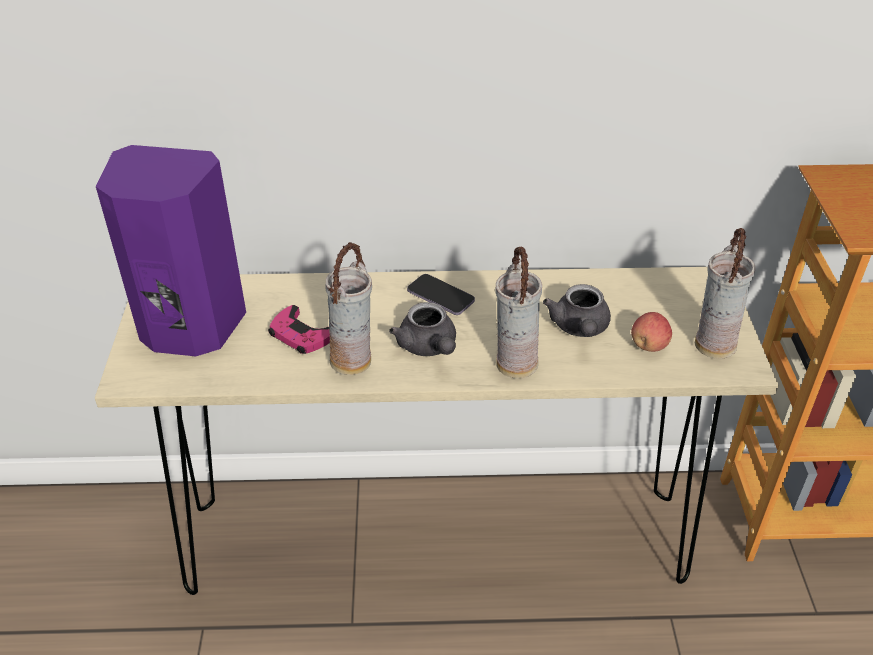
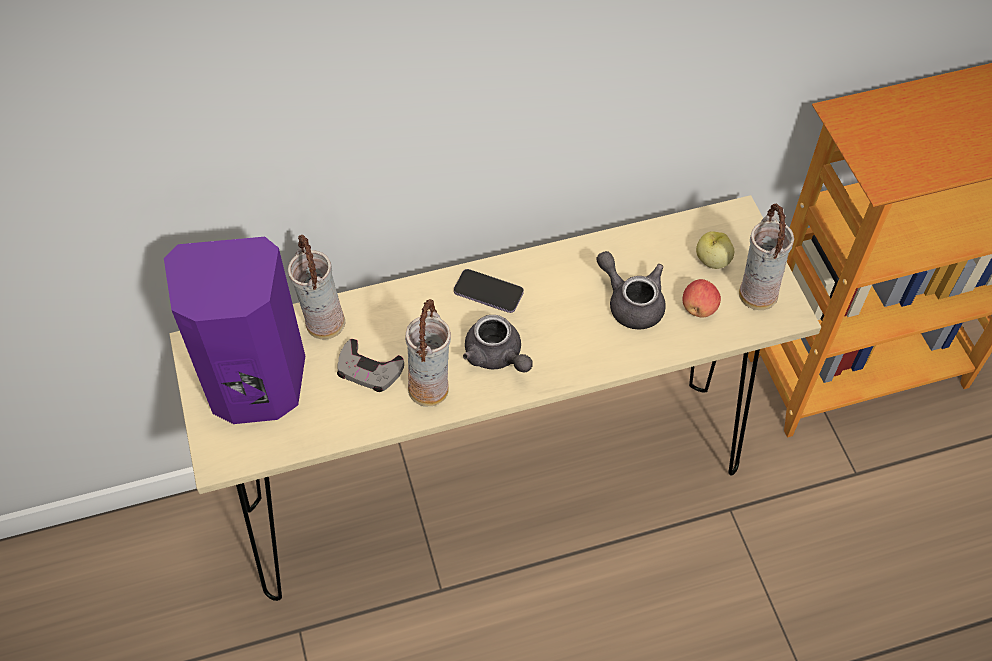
camera: 15 degrees left, 15 degrees up
pink game controller [268,305,330,354] -> grey game controller [337,339,404,392]
vase [495,246,542,379] -> vase moved to [288,235,345,340]
grey teapot [543,284,611,337] -> grey teapot turned 150 degrees clockwise [596,251,666,329]
none -> apple [696,231,734,269]

